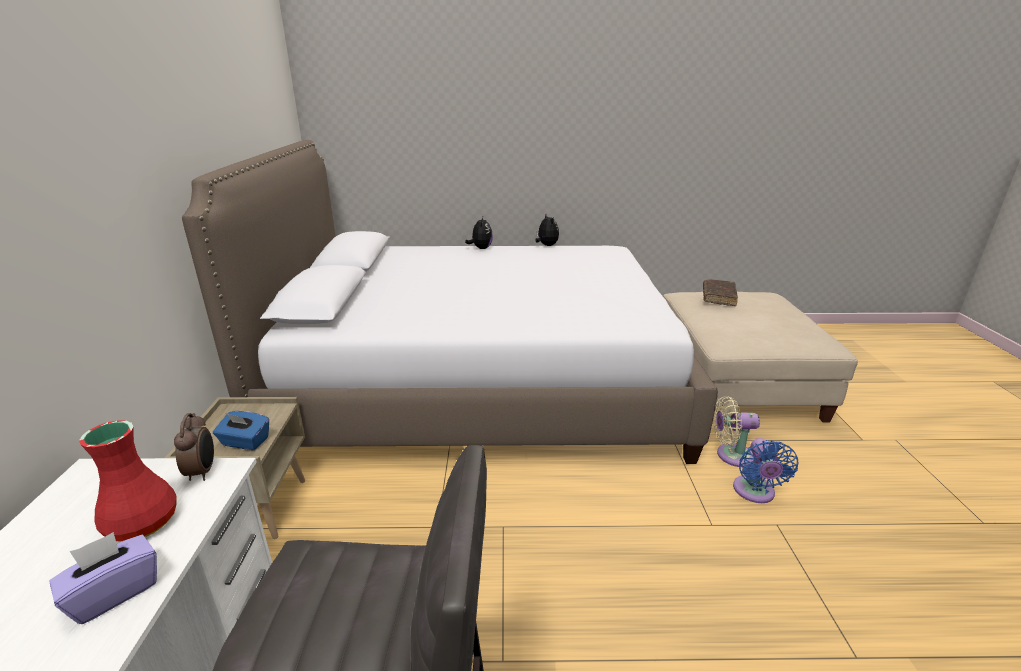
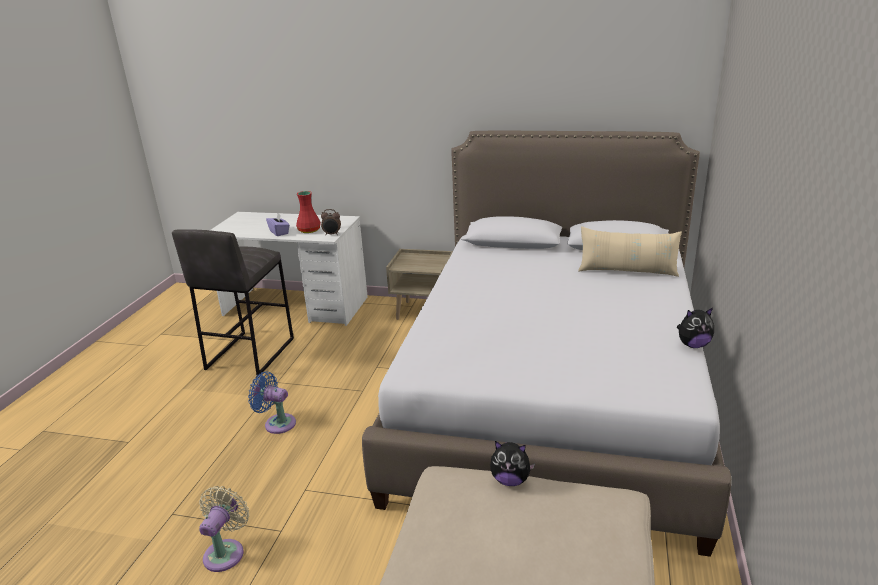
camera: 105 degrees right, 0 degrees up
blue tissue box [213,411,269,450] -> none
plush toy [465,217,493,249] -> plush toy moved to [490,441,535,486]
brown book [703,279,738,306] -> none
beige fan [713,396,760,467] -> beige fan moved to [199,486,249,572]
blue fan [733,438,798,503] -> blue fan moved to [248,372,296,434]
none -> beige pillow [578,226,682,277]

